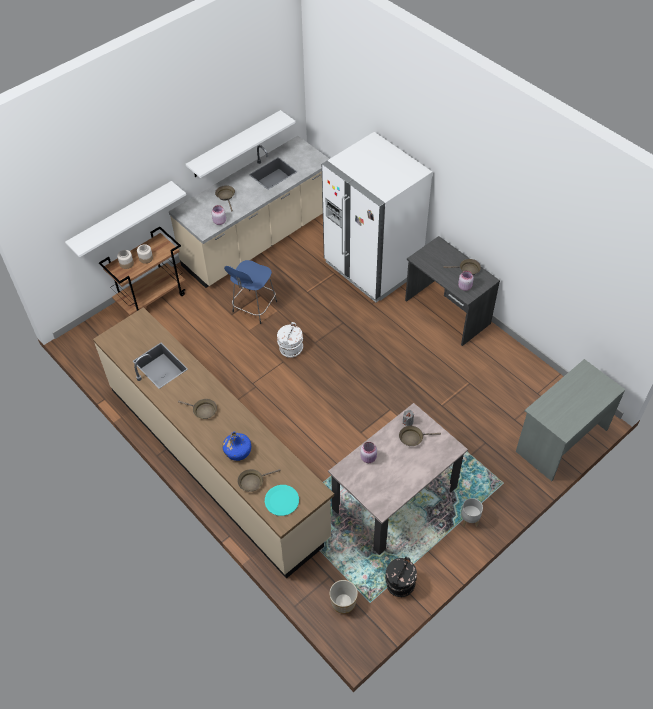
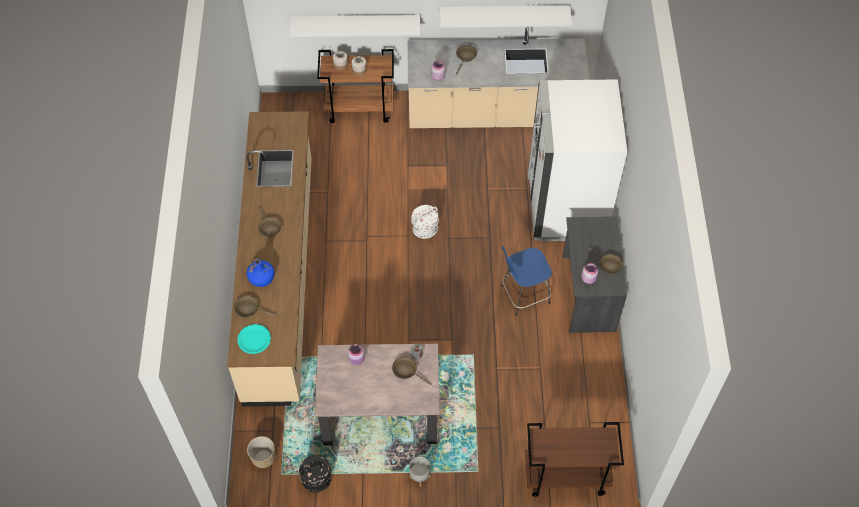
camera: 40 degrees right, 5 degrees up
blue stool [224,260,277,324] -> blue stool moved to [502,246,552,316]
grey desk [516,359,626,481] -> brown cart [525,422,624,497]

